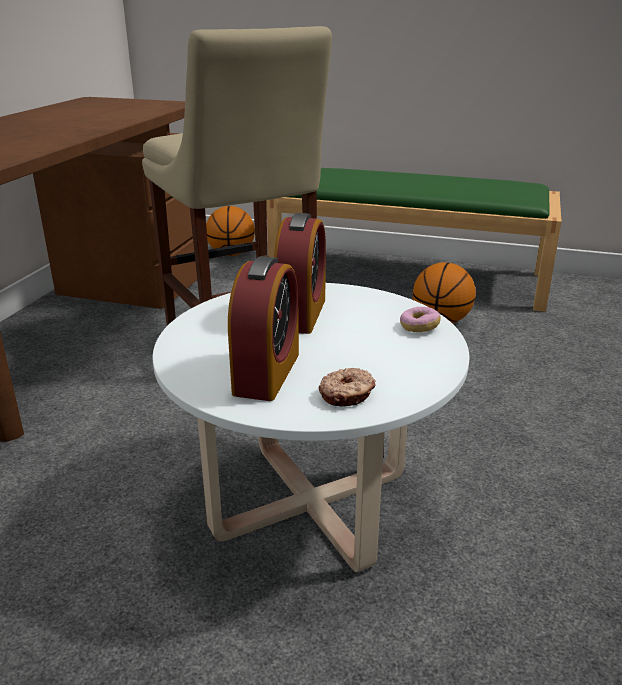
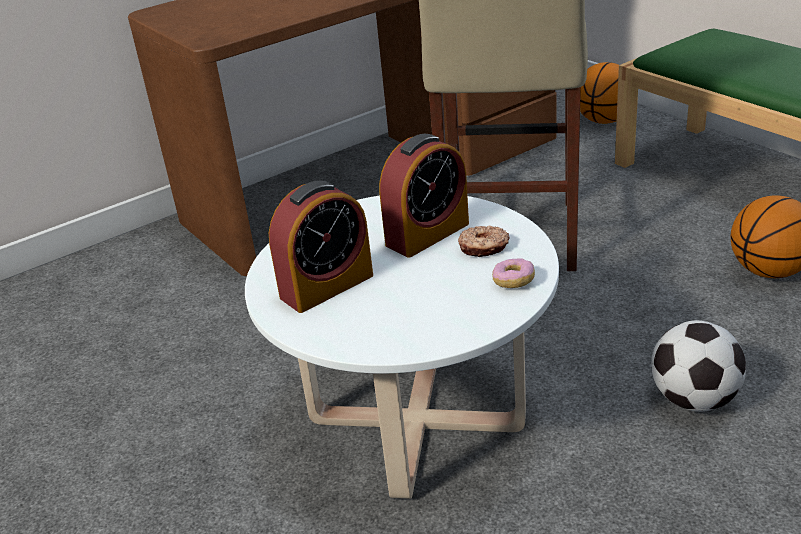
camera: 40 degrees right, 5 degrees up
donut [319,368,376,407] -> donut moved to [458,226,510,257]
none -> football [651,320,746,412]

